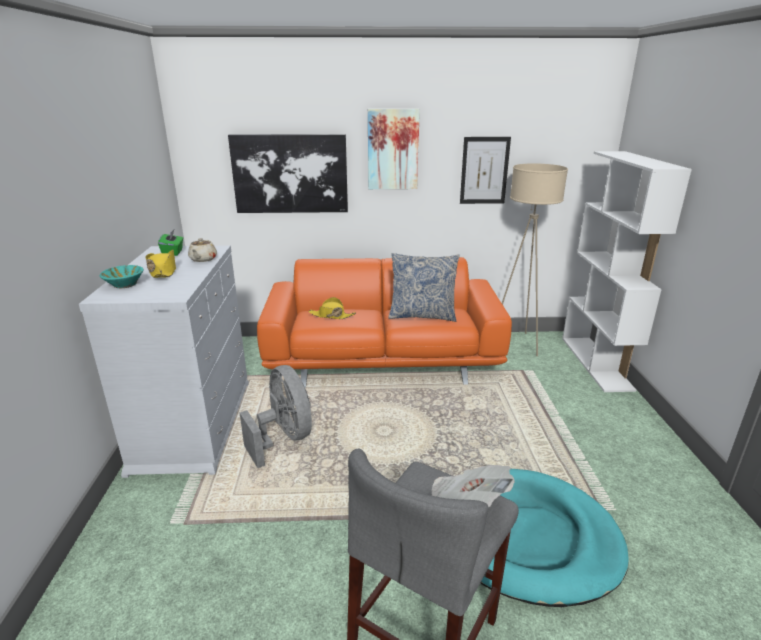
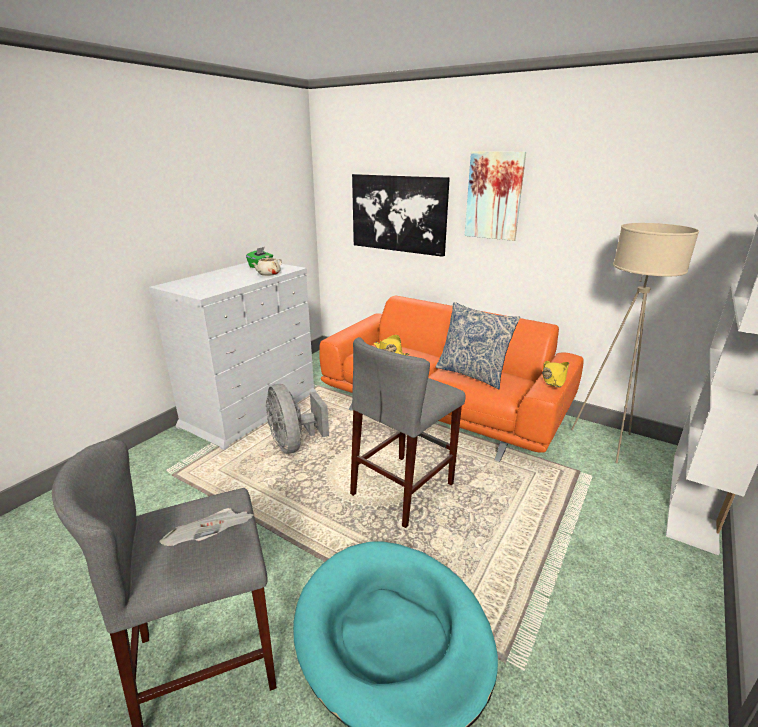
camera: 35 degrees right, 0 degrees up
turquoise bowl [100,265,144,288] -> none
yellow hat [146,249,176,278] -> yellow hat moved to [542,361,569,387]
grey fan [239,365,312,468] -> grey fan turned 150 degrees clockwise [266,384,329,454]
picture [460,137,511,204] -> none
none -> grey stool [350,337,465,528]

